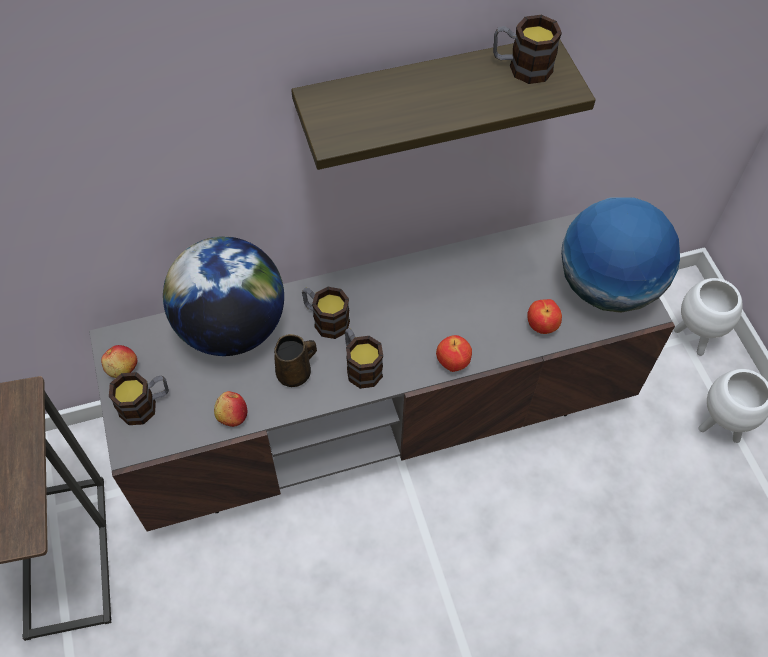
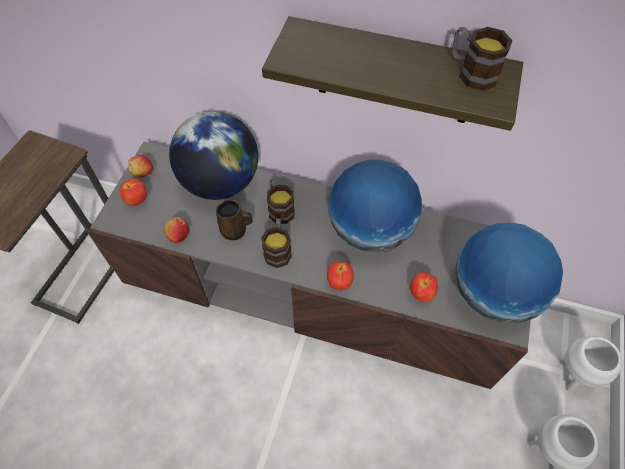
camera: 35 degrees right, 0 degrees up
mug [109,372,169,425] -> apple [120,178,147,206]
none -> globe [328,159,422,252]

